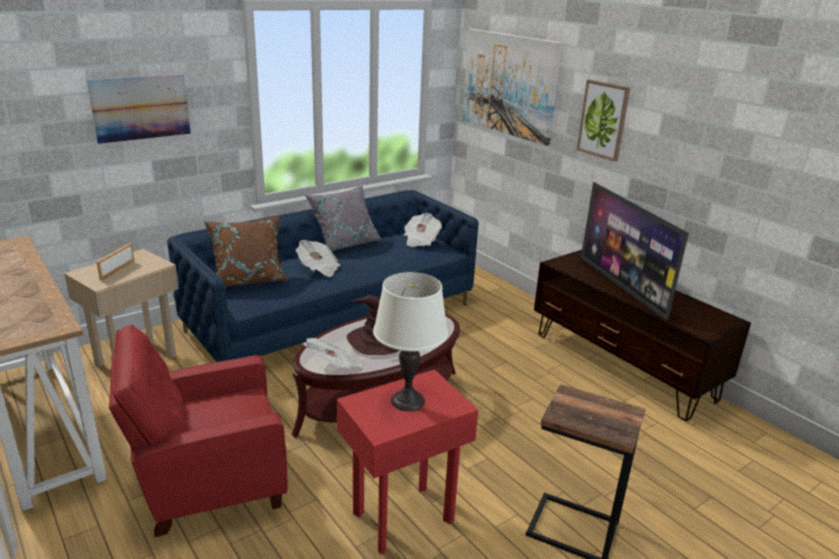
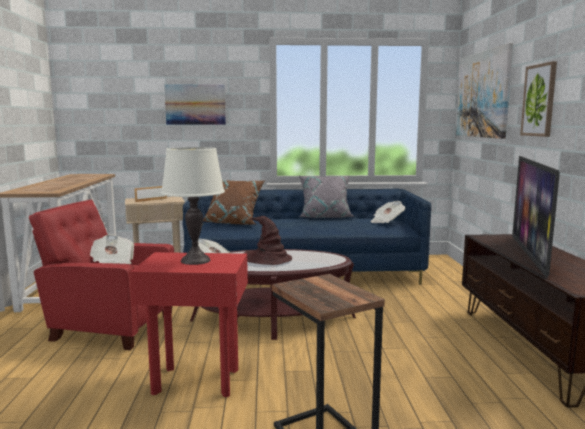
camera: 35 degrees right, 15 degrees down
newspaper [296,240,340,277] -> newspaper moved to [90,234,134,264]

